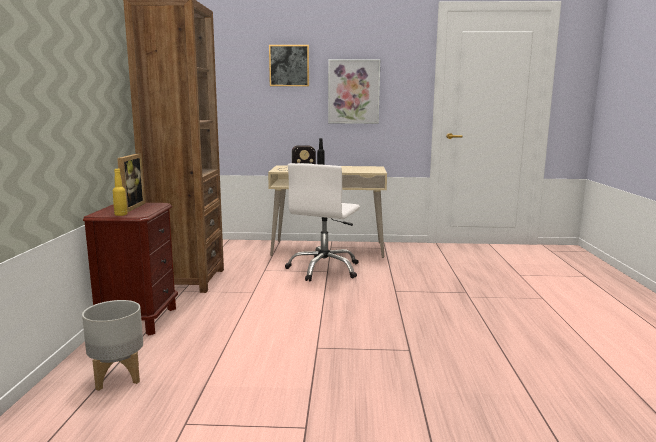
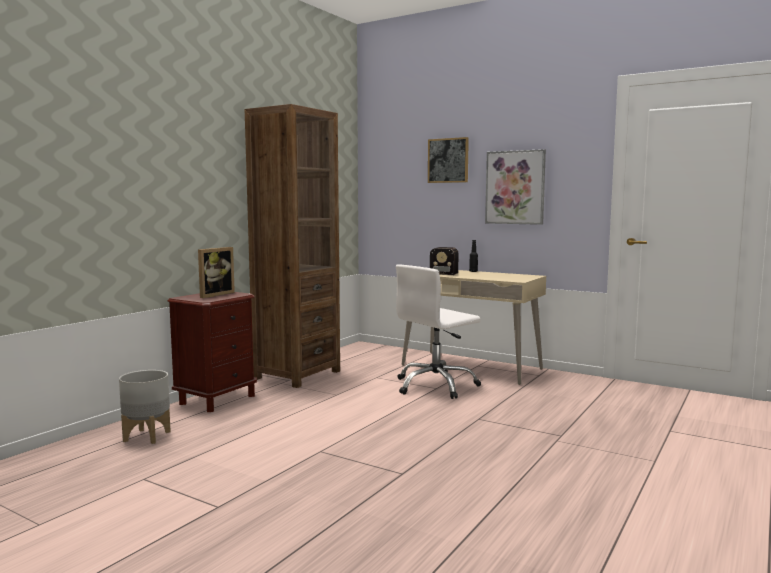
camera: 30 degrees right, 5 degrees down
yellow bottle [113,169,128,216] -> none

